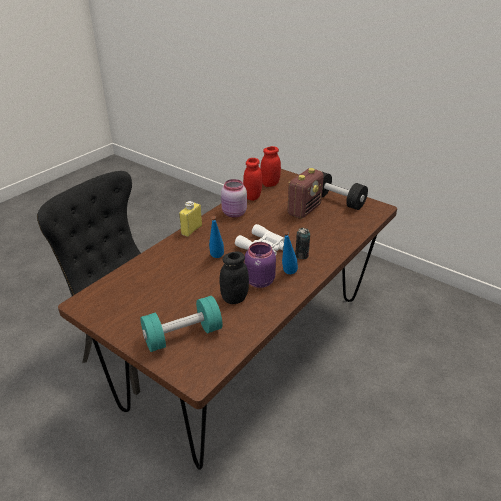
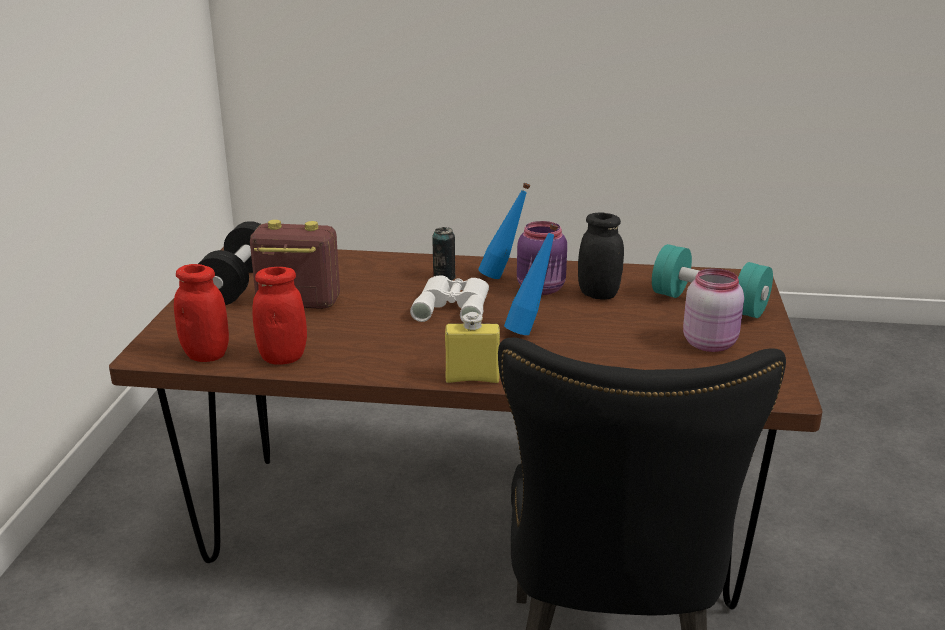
camera: 120 degrees left, 10 degrees down
pink jar [221,179,247,218] -> pink jar moved to [683,268,744,352]

